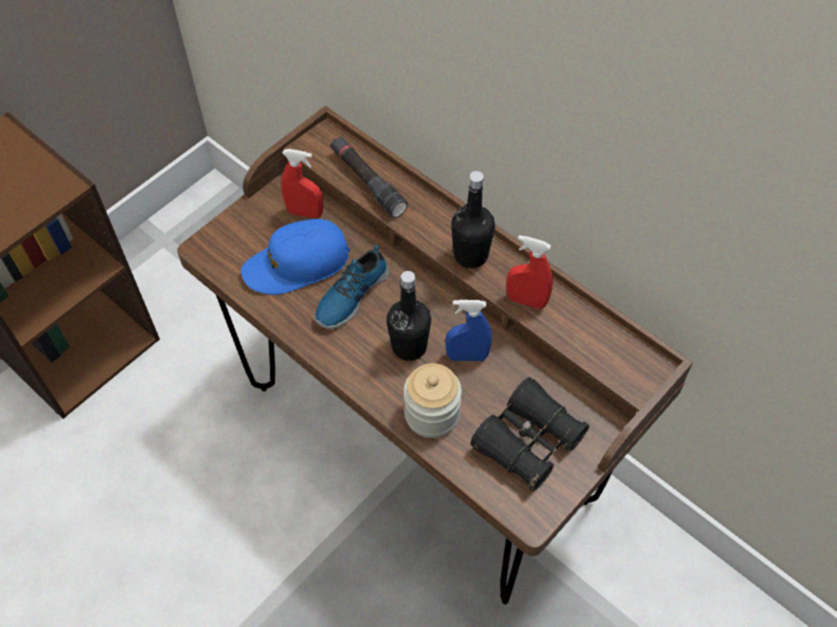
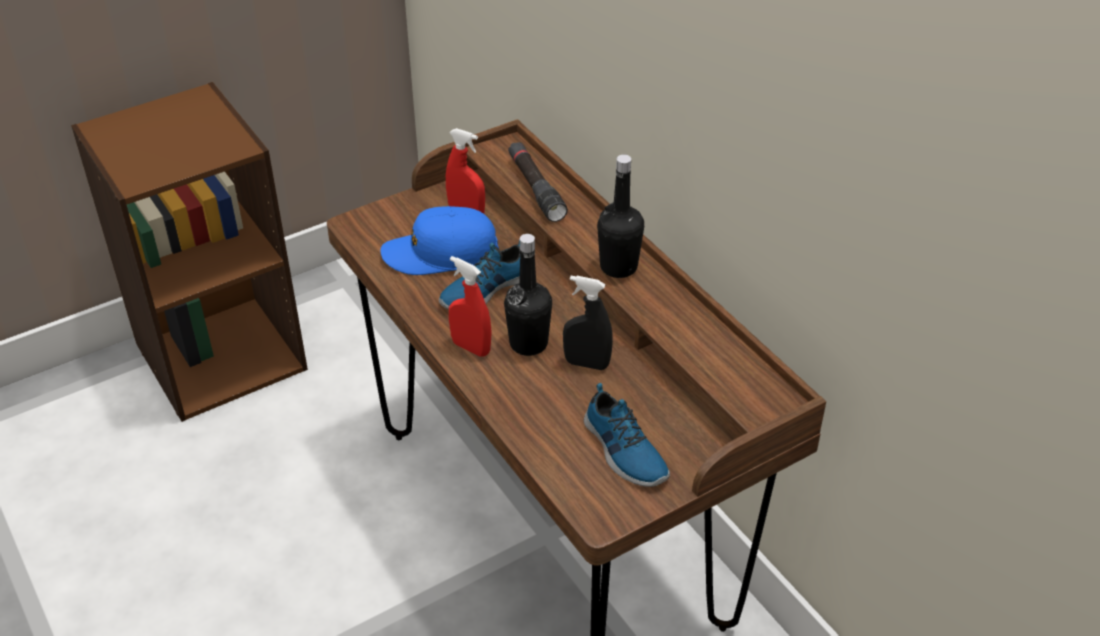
camera: 15 degrees right, 15 degrees down
jar [404,363,462,438] -> none
blue spray bottle [445,300,492,361] -> black spray bottle [563,276,613,370]
black binoculars [470,377,589,491] -> shoe [584,383,670,487]
red spray bottle [506,235,553,309] -> red spray bottle moved to [449,256,492,357]

